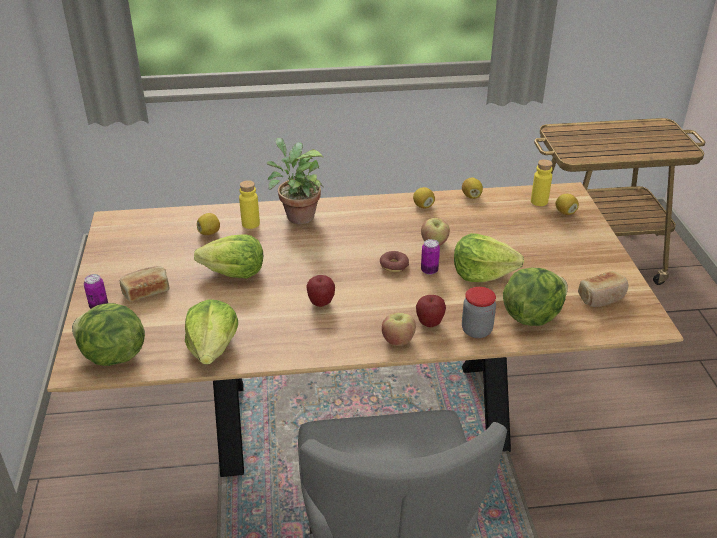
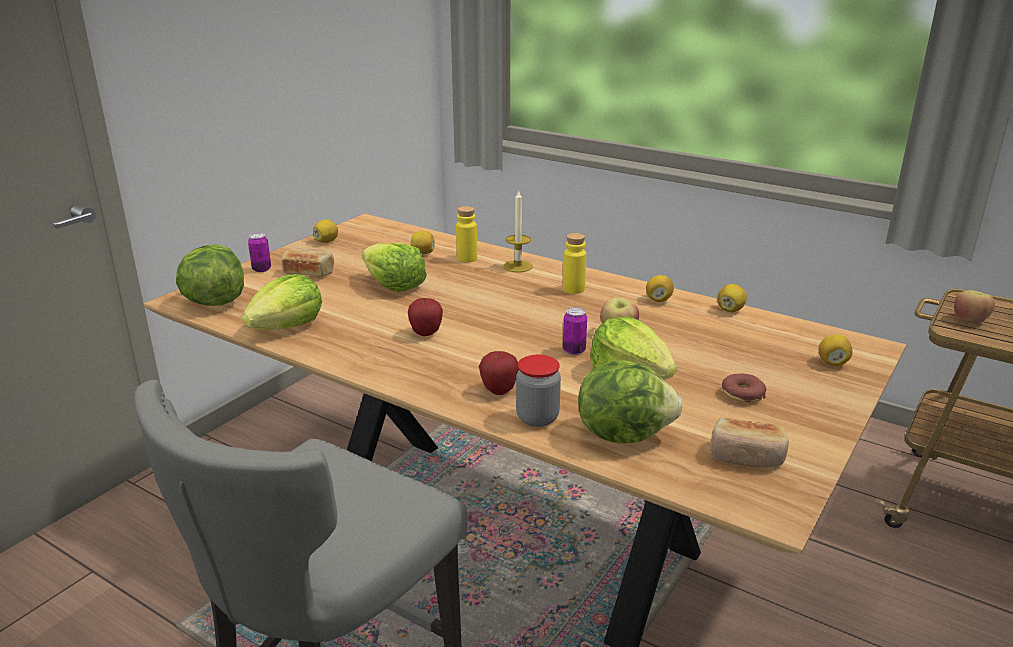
camera: 40 degrees right, 10 degrees down
potted plant [267,138,324,224] -> candle [503,190,533,272]
donut [380,251,409,272] -> donut moved to [722,374,766,403]
apple [382,313,416,346] -> apple moved to [954,290,995,324]
yellow bottle [531,159,553,206] -> yellow bottle moved to [563,233,586,294]
none -> lemon [313,220,338,243]

